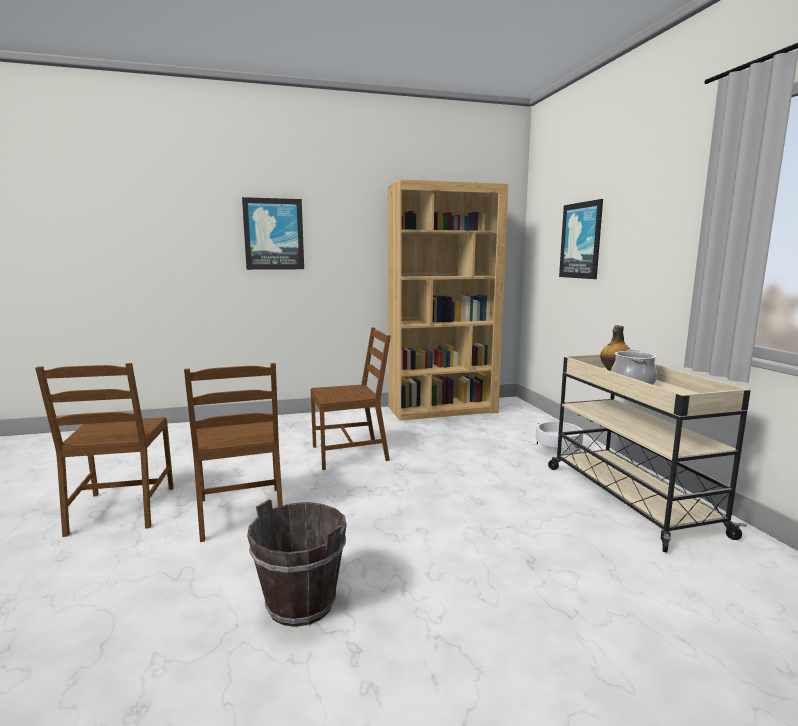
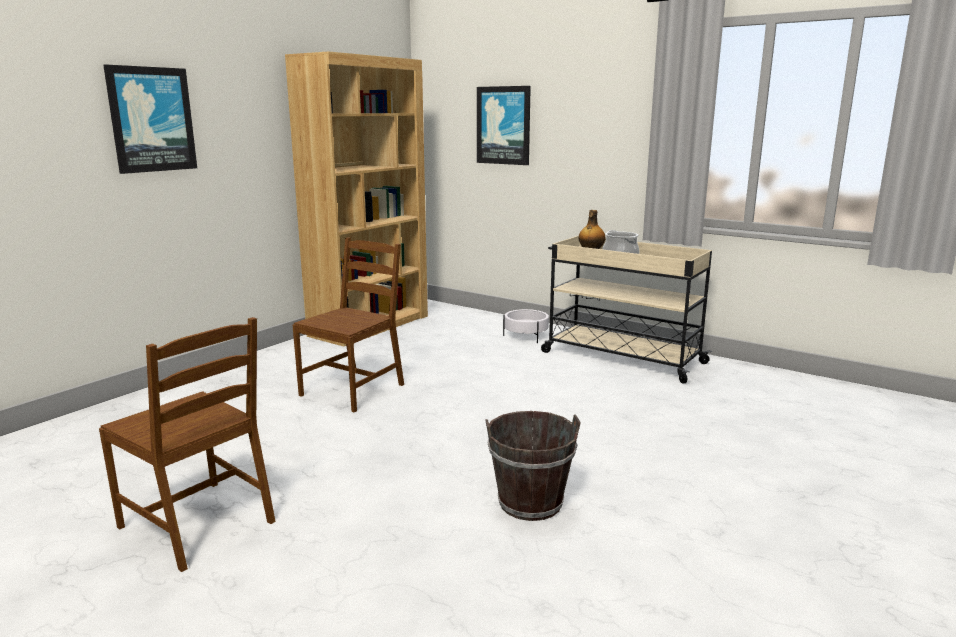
camera: 40 degrees left, 5 degrees up
brown chair [184,363,283,542] -> none

